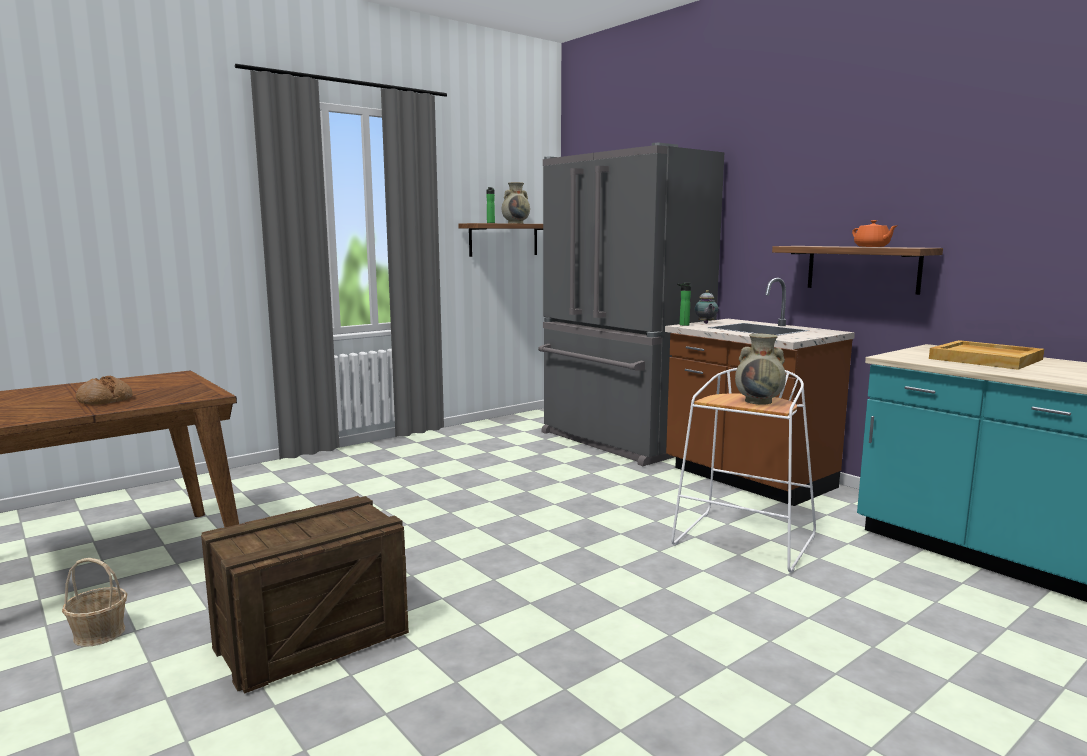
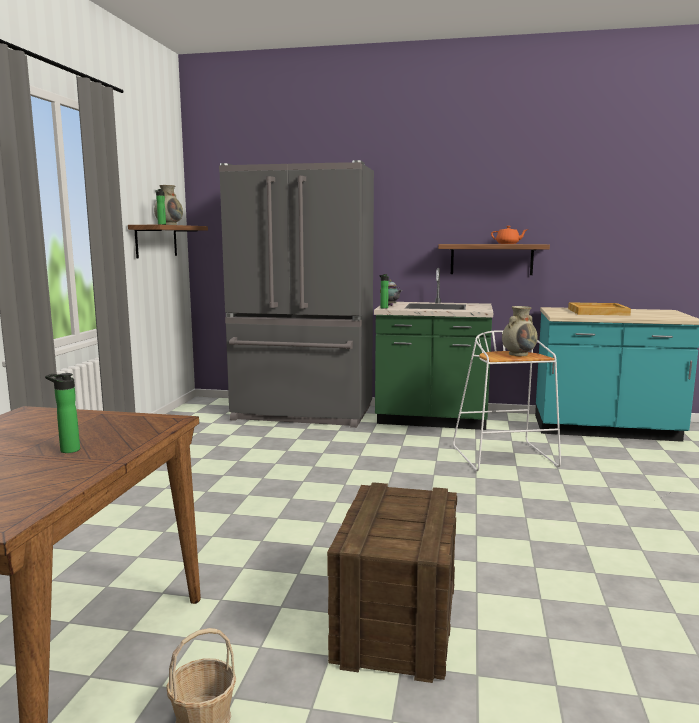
camera: 40 degrees left, 0 degrees up
bread [76,376,133,405] -> bottle [45,373,80,453]
brown counter [665,278,855,506] -> green counter [374,268,493,430]

